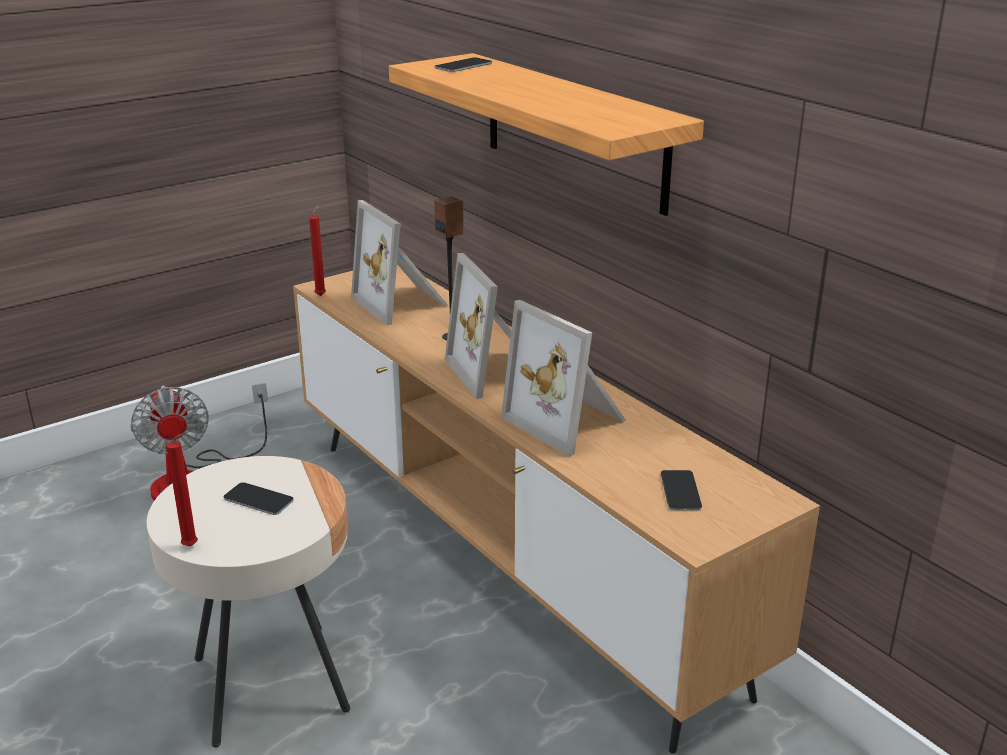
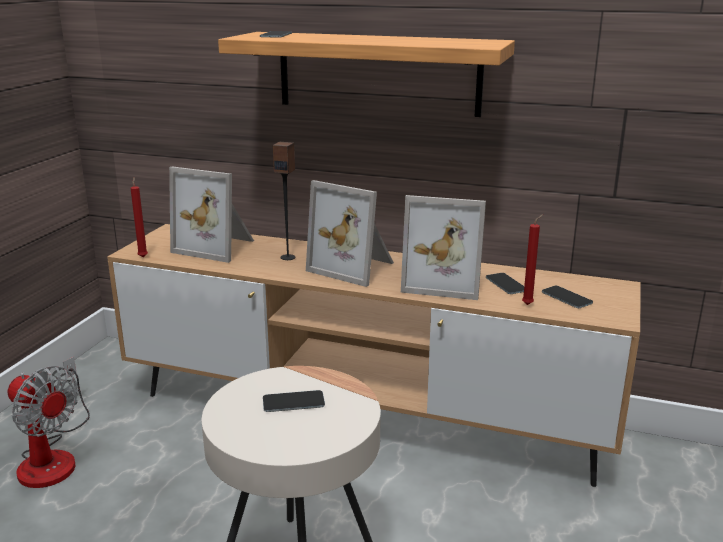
camera: 35 degrees left, 5 degrees down
red candle [166,432,198,546] -> red candle moved to [522,214,543,305]
none -> phone [486,273,524,294]

